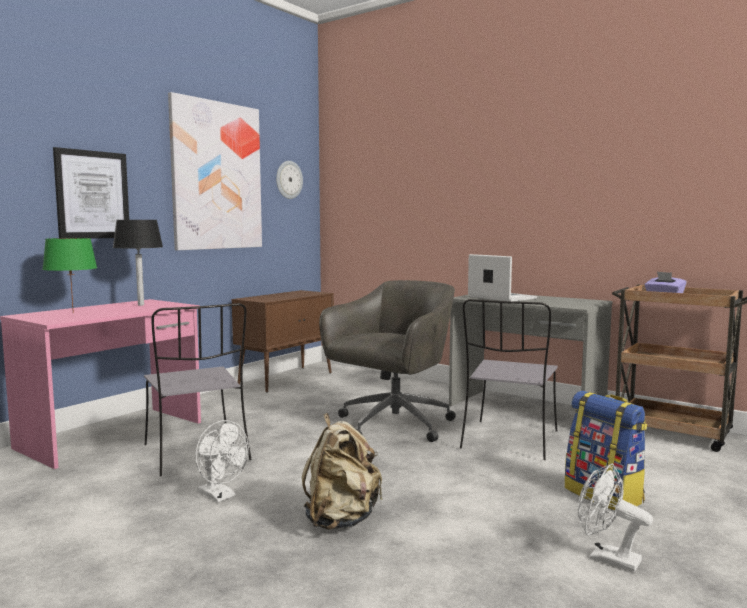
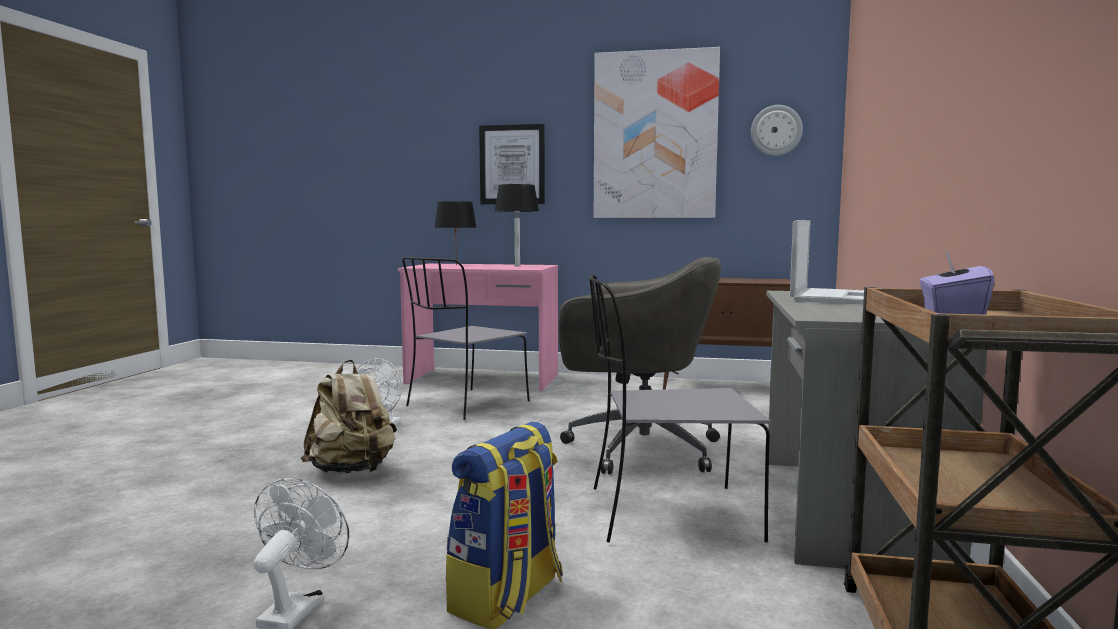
camera: 65 degrees right, 0 degrees up
green table lamp [42,238,97,313] -> black table lamp [434,201,477,266]

